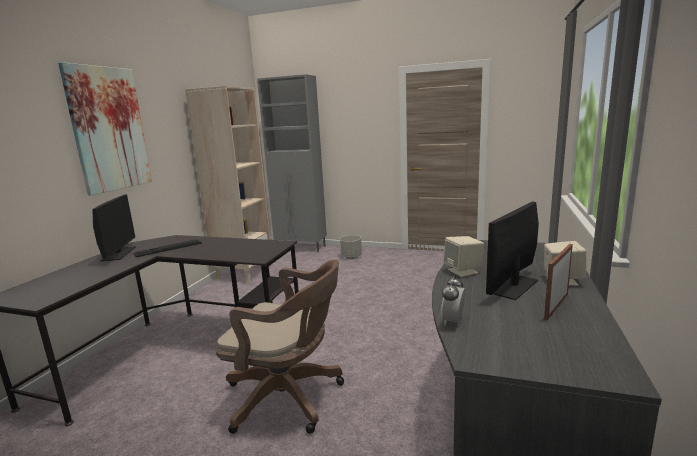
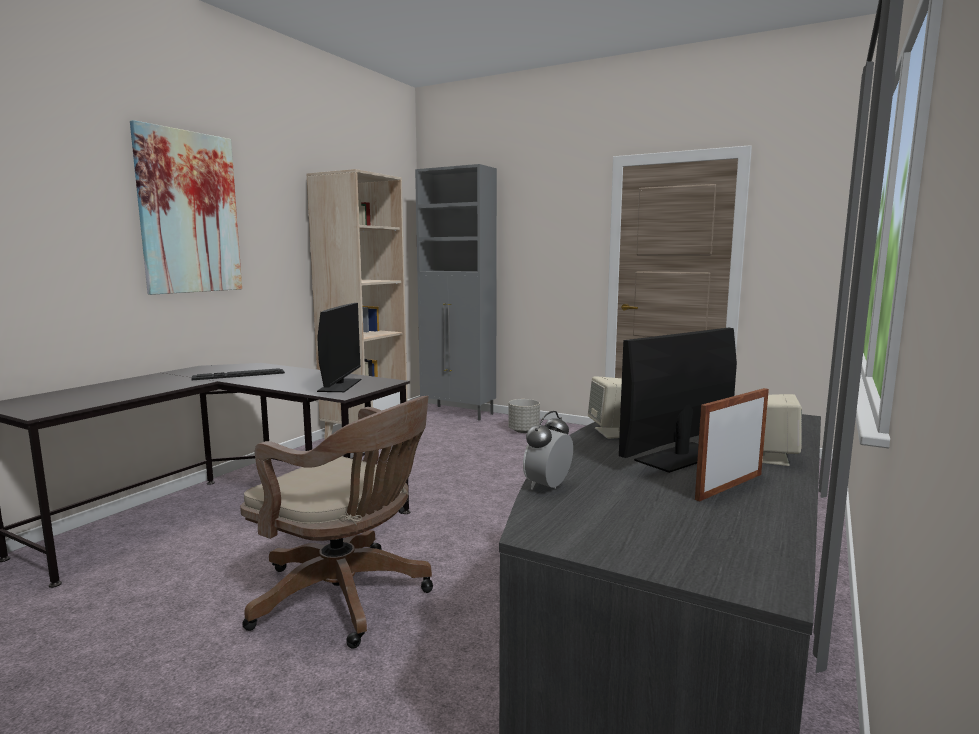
camera: 10 degrees right, 5 degrees down
monitor [92,194,136,261] -> monitor moved to [317,303,361,392]

